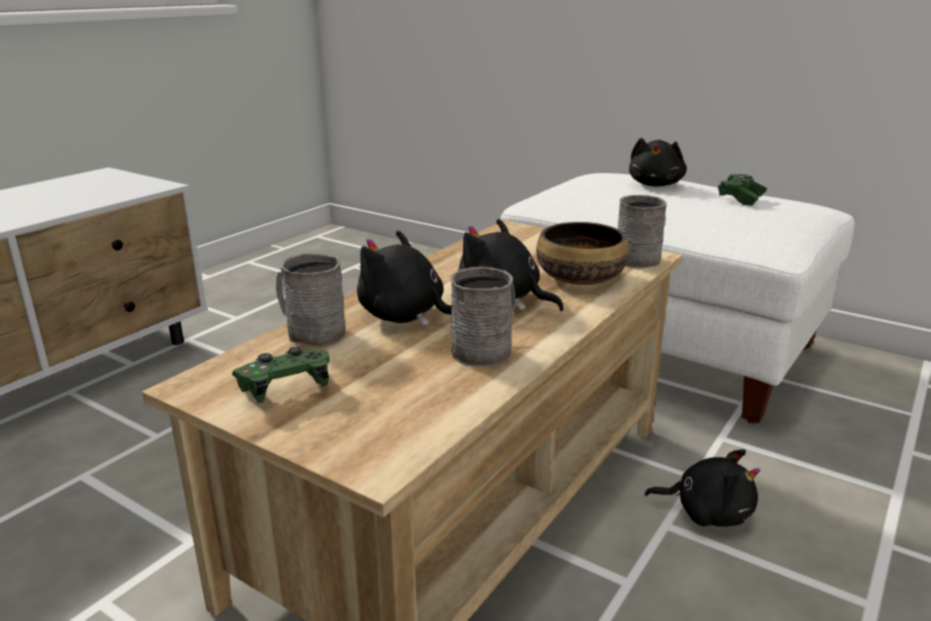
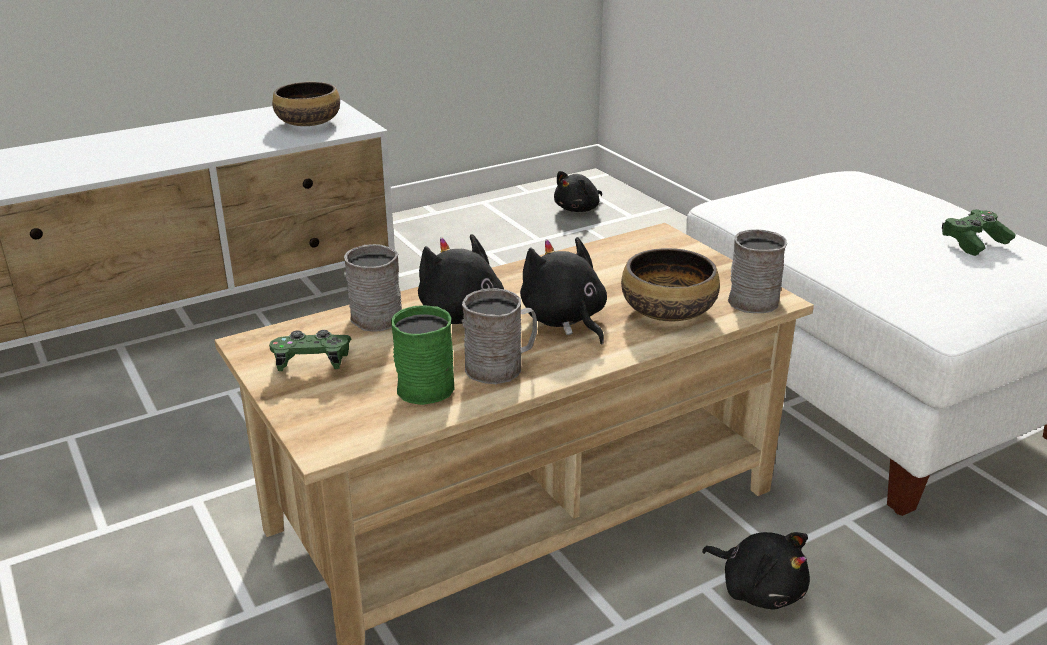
camera: 25 degrees right, 5 degrees up
black plush toy [629,138,687,187] -> black plush toy moved to [554,171,602,212]
none -> bowl [272,82,340,126]
none -> green mug [391,305,455,405]

